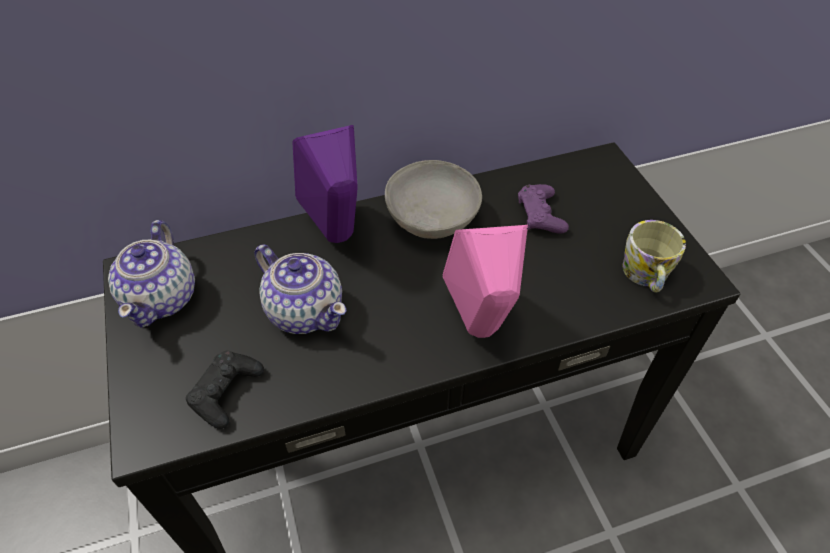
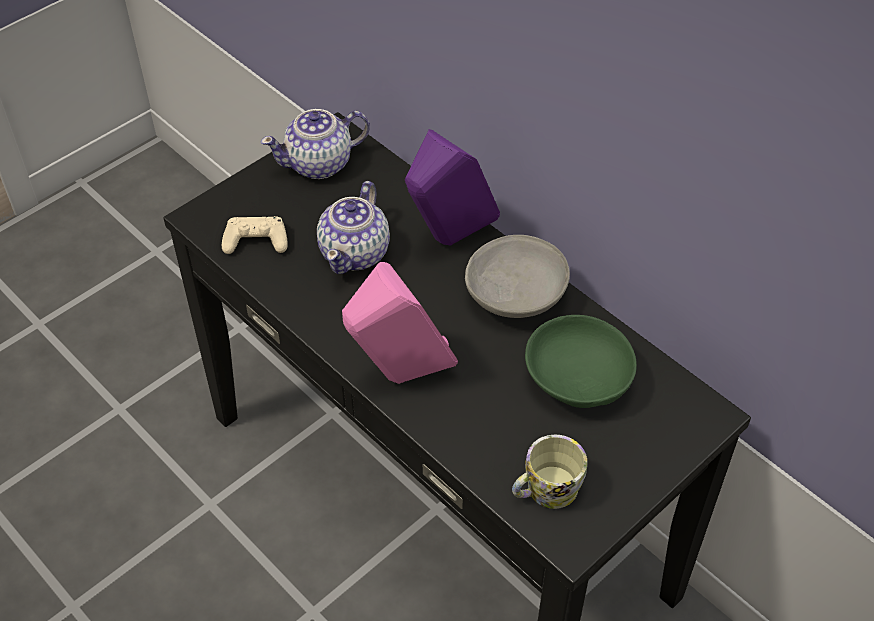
camera: 65 degrees right, 0 degrees up
black game controller [186,351,264,429] -> beige game controller [222,216,288,254]
purple game controller [518,184,569,234] -> green bowl [525,315,637,408]

